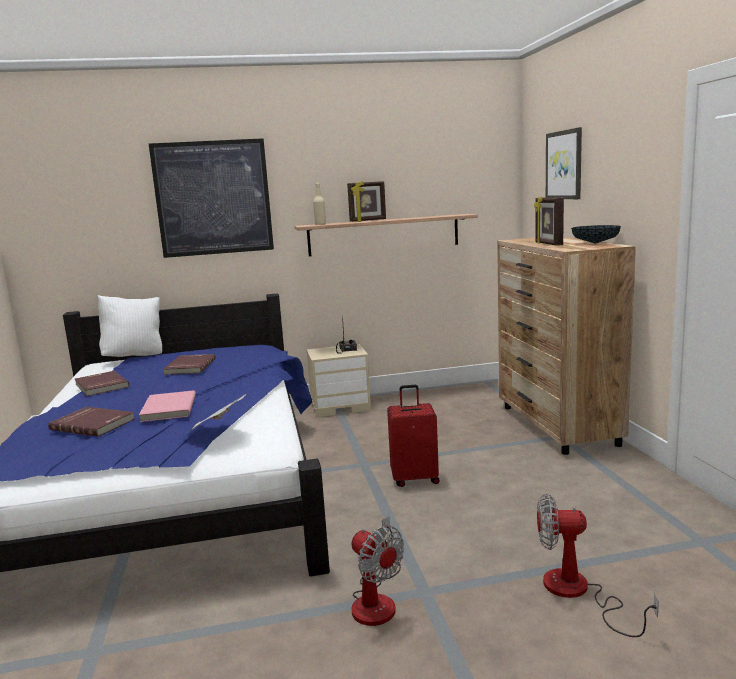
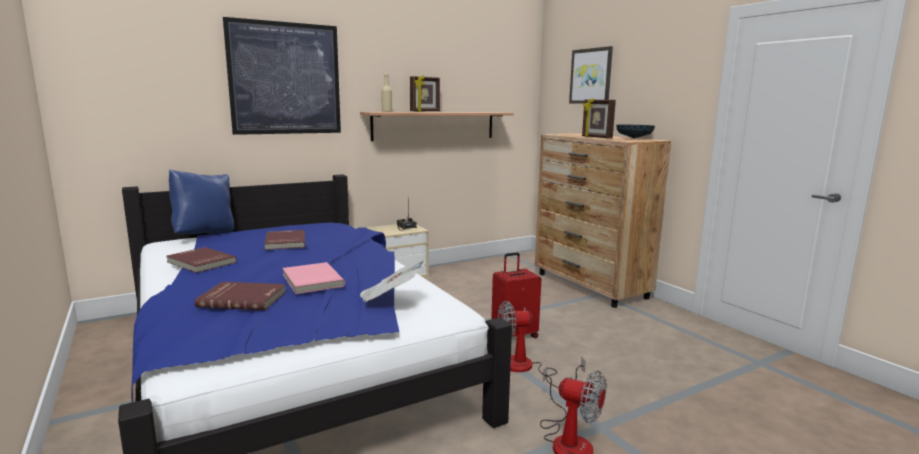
camera: 20 degrees left, 0 degrees up
white pillow [98,295,162,357] -> blue pillow [169,169,234,234]
fan [537,494,659,637] -> fan moved to [498,301,585,388]

